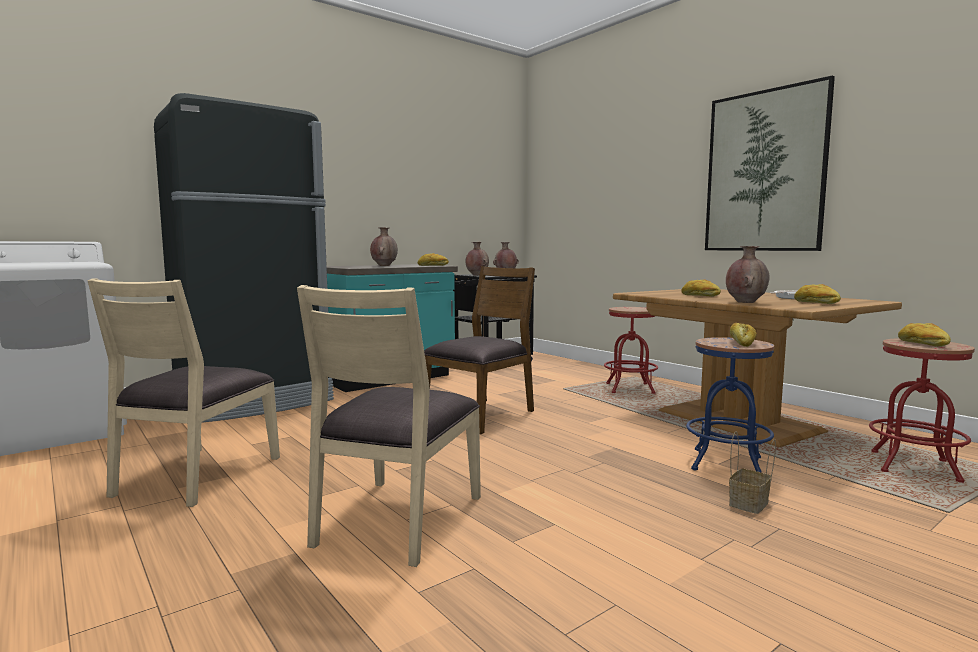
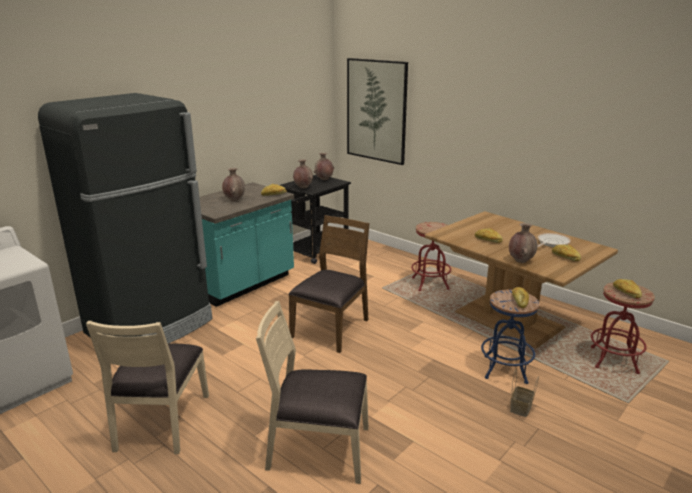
camera: 10 degrees left, 15 degrees up
beige chair [297,285,481,567] -> beige chair turned 90 degrees clockwise [256,301,369,484]
picture [705,76,835,251] -> picture moved to [347,58,408,165]

